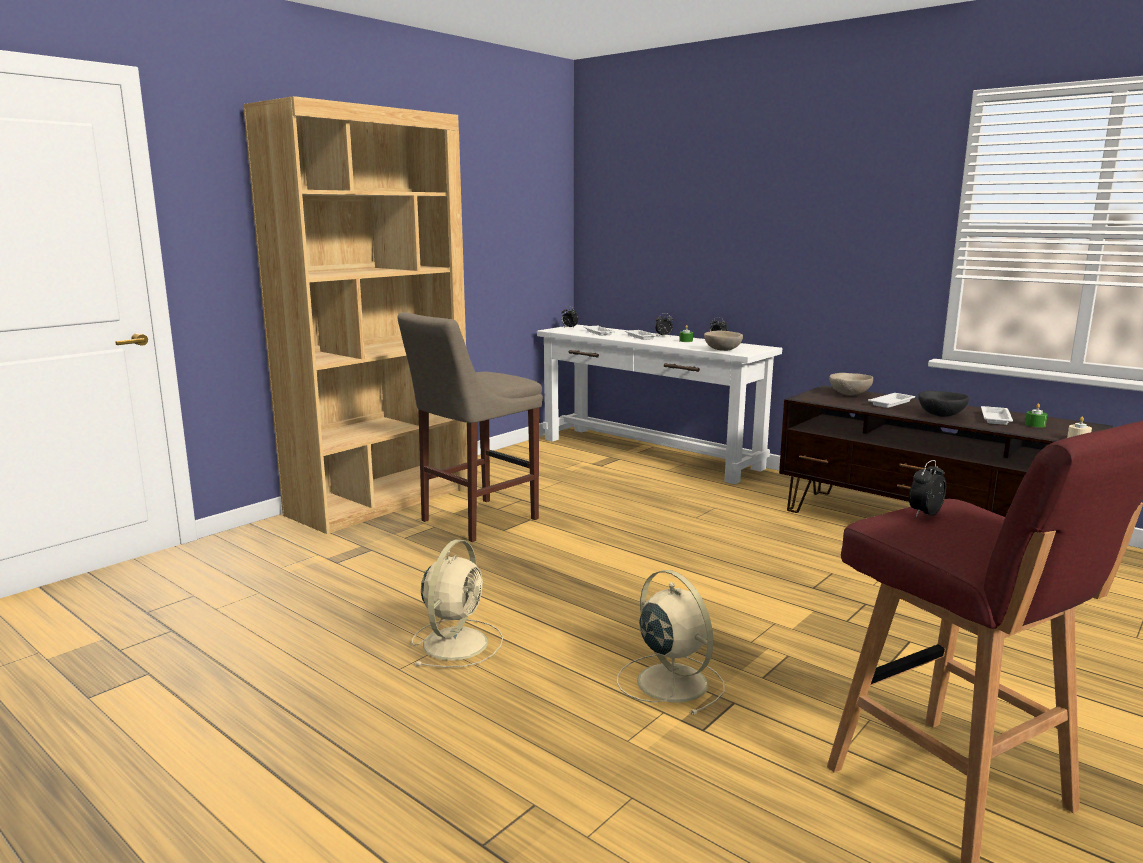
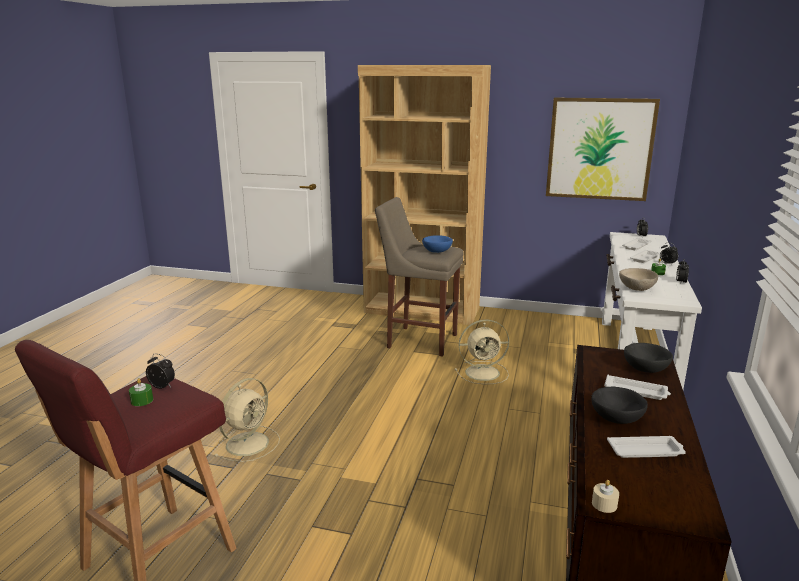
camera: 65 degrees right, 5 degrees up
beige fan [412,540,503,668] -> beige fan moved to [455,319,509,384]
beige bowl [829,373,873,396] -> black bowl [624,343,673,373]
green candle [1025,404,1048,427] -> green candle moved to [129,378,153,406]
none -> blue bowl [422,235,453,253]
none -> picture [546,98,660,201]

